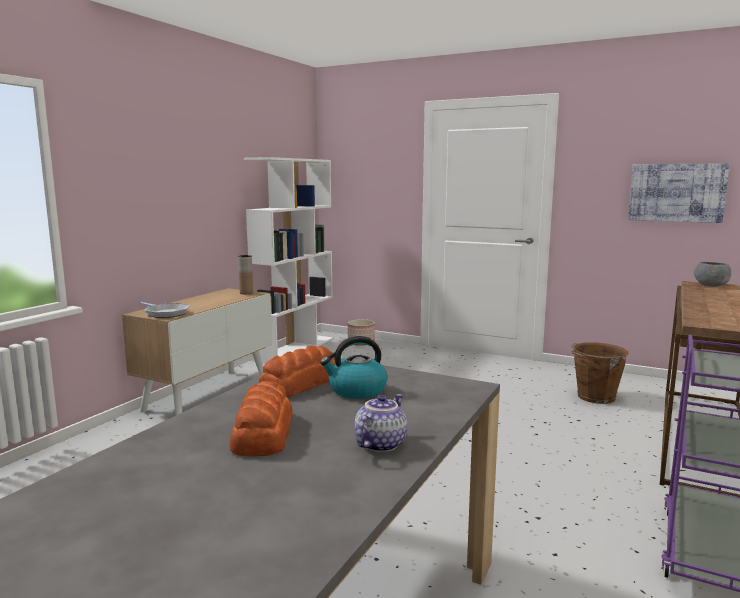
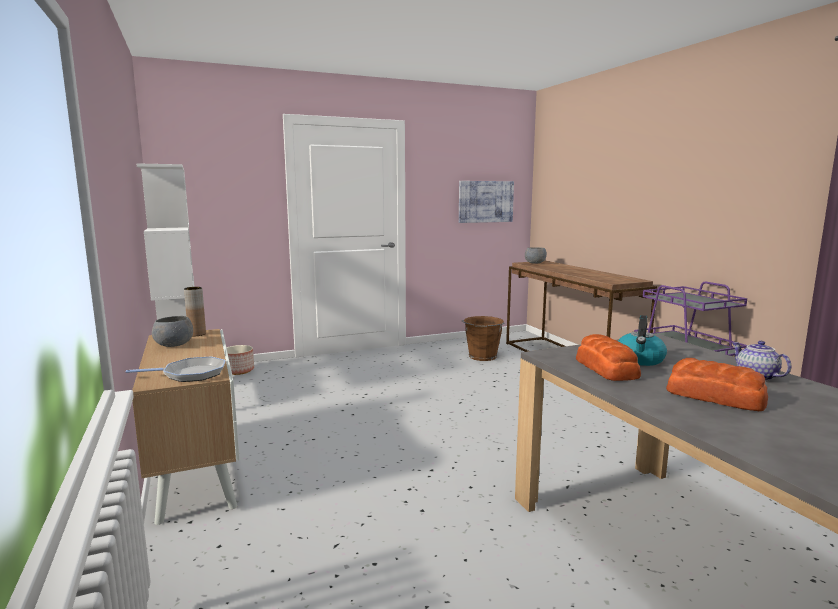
camera: 50 degrees left, 0 degrees up
none -> grey bowl [152,316,193,347]

